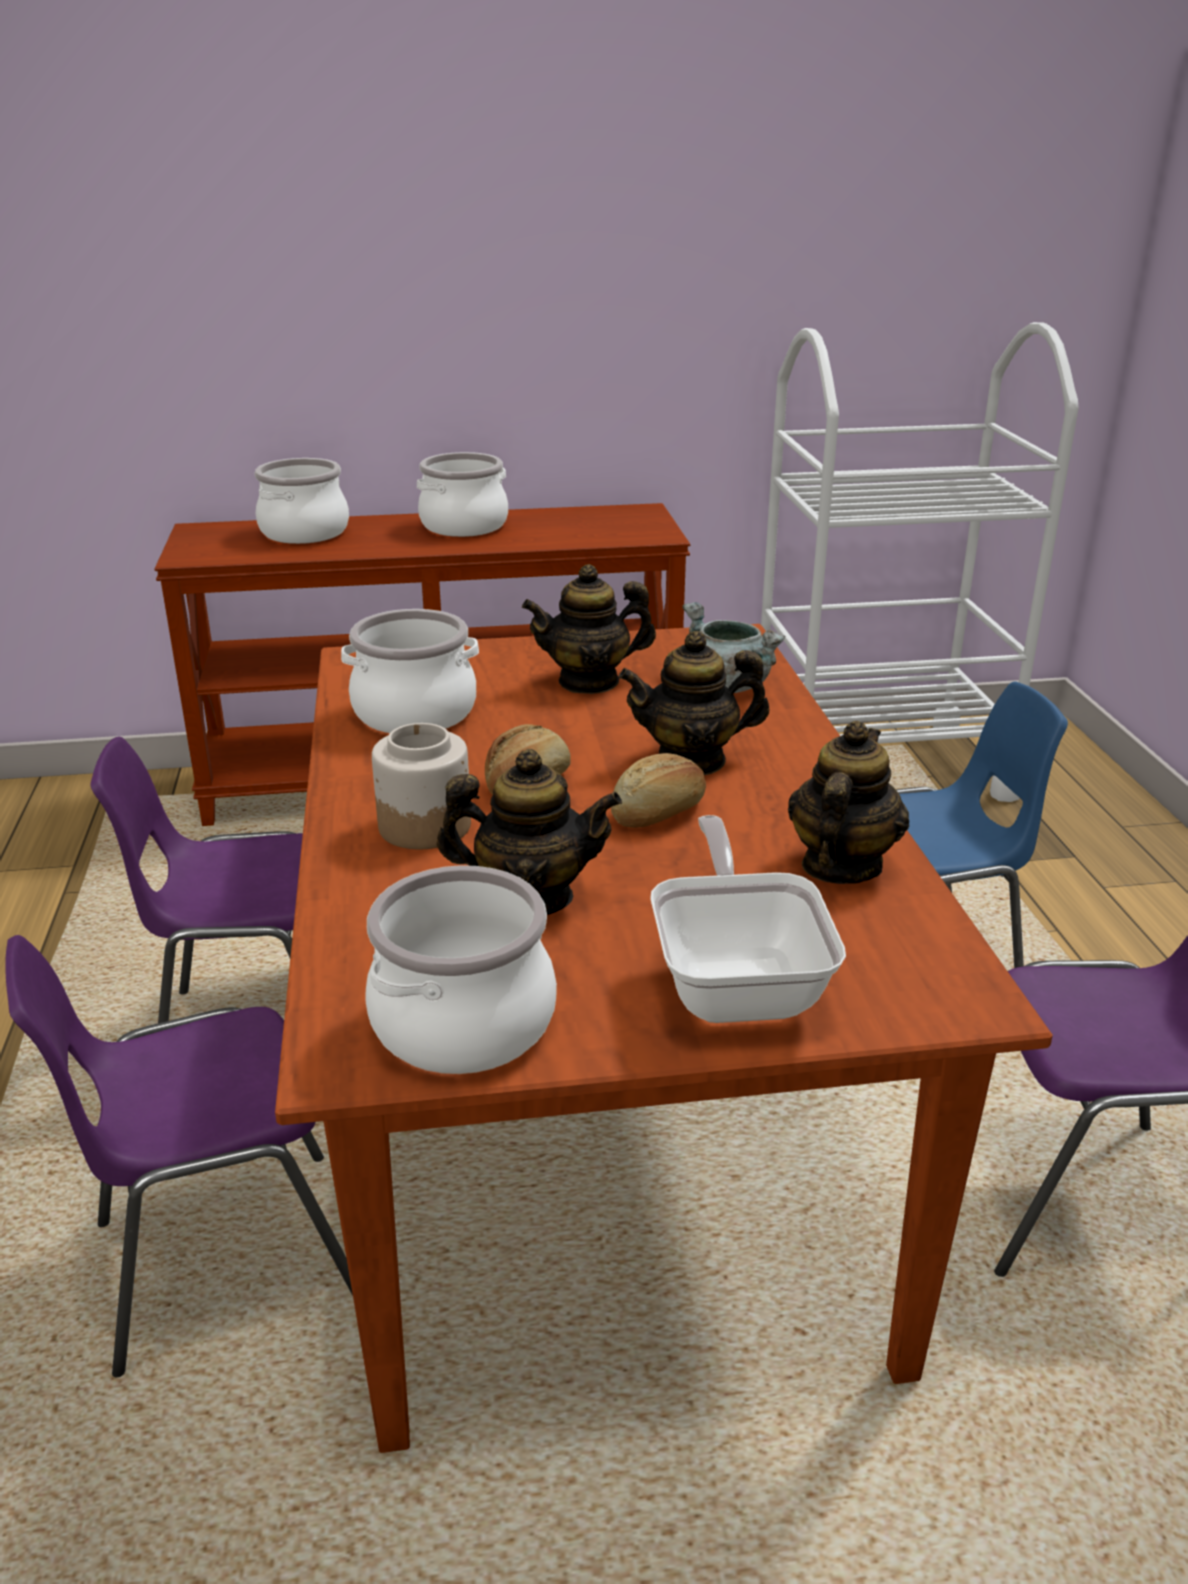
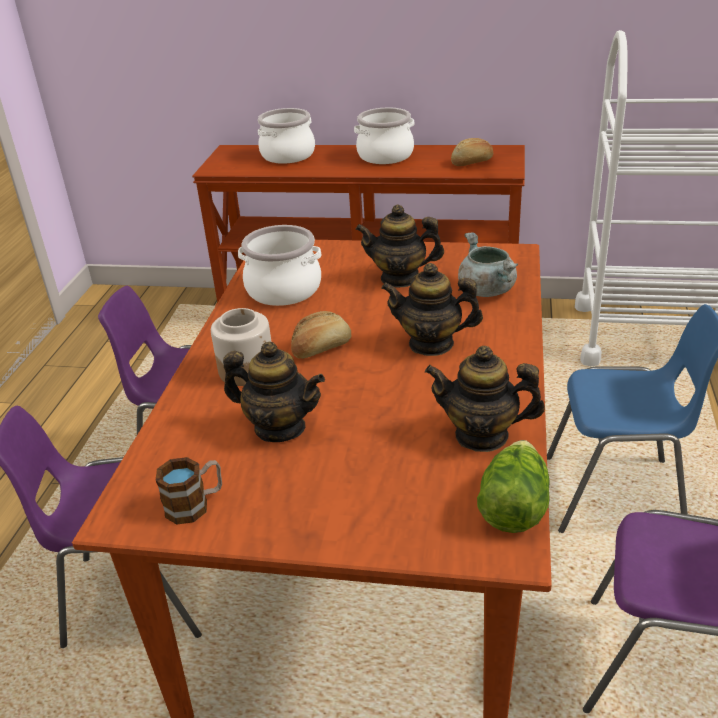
camera: 20 degrees right, 5 degrees up
cooking pot [365,865,557,1074] -> mug [155,457,222,525]
bread [611,753,706,828] -> bread moved to [451,138,493,166]
frying pan [650,815,846,1023] -> none
teapot [788,721,909,884] -> teapot turned 120 degrees counterclockwise [425,346,545,452]
none -> lettuce [477,440,550,533]

